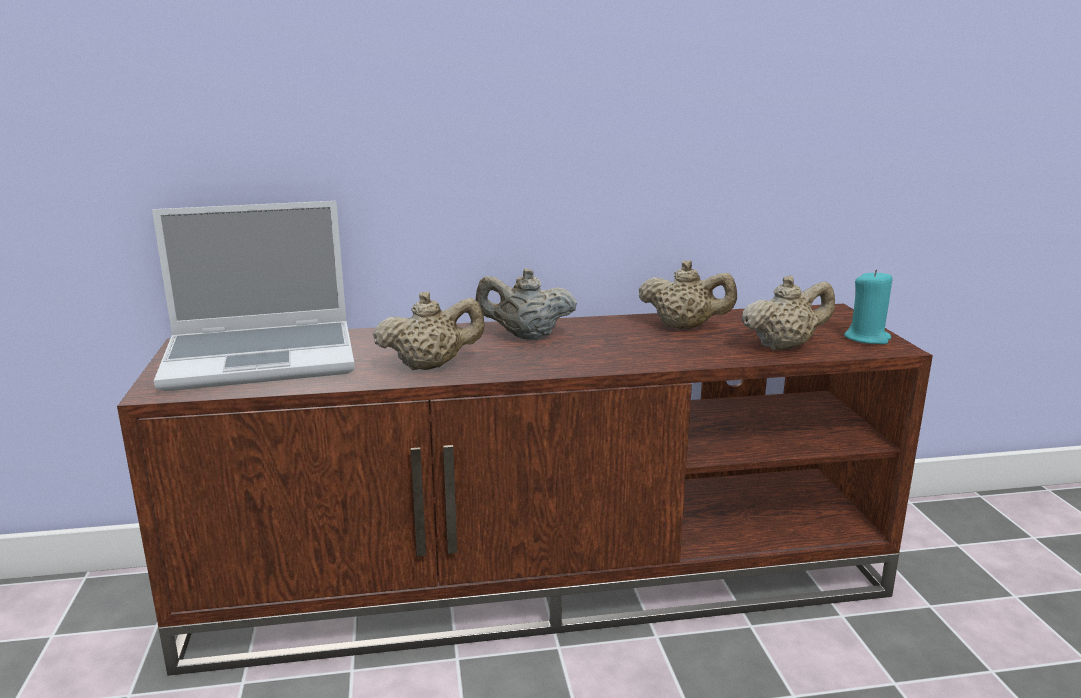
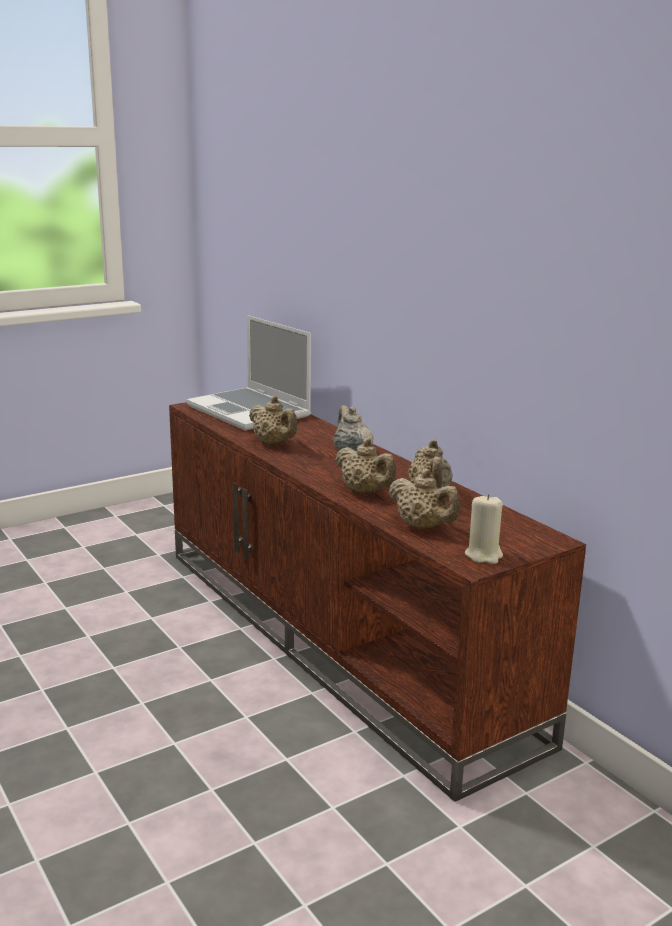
camera: 65 degrees right, 0 degrees up
turquoise candle [844,269,892,344] -> beige candle [465,494,503,564]
none -> beige teapot [335,438,396,494]

